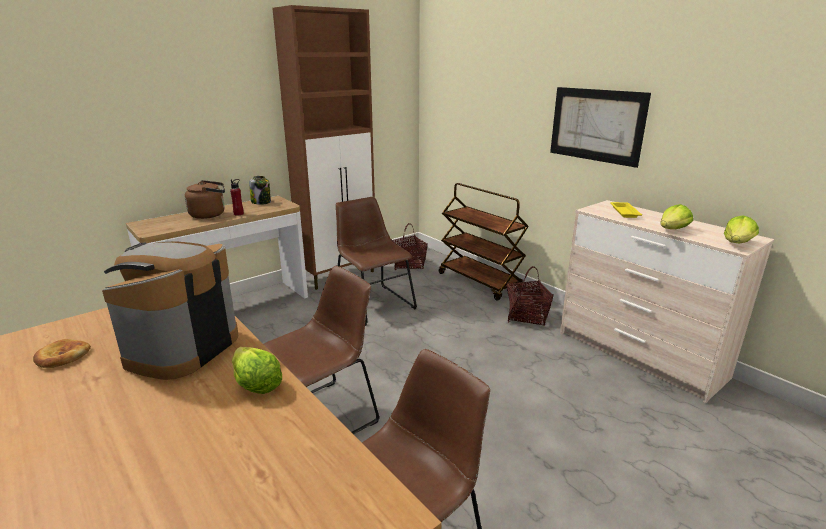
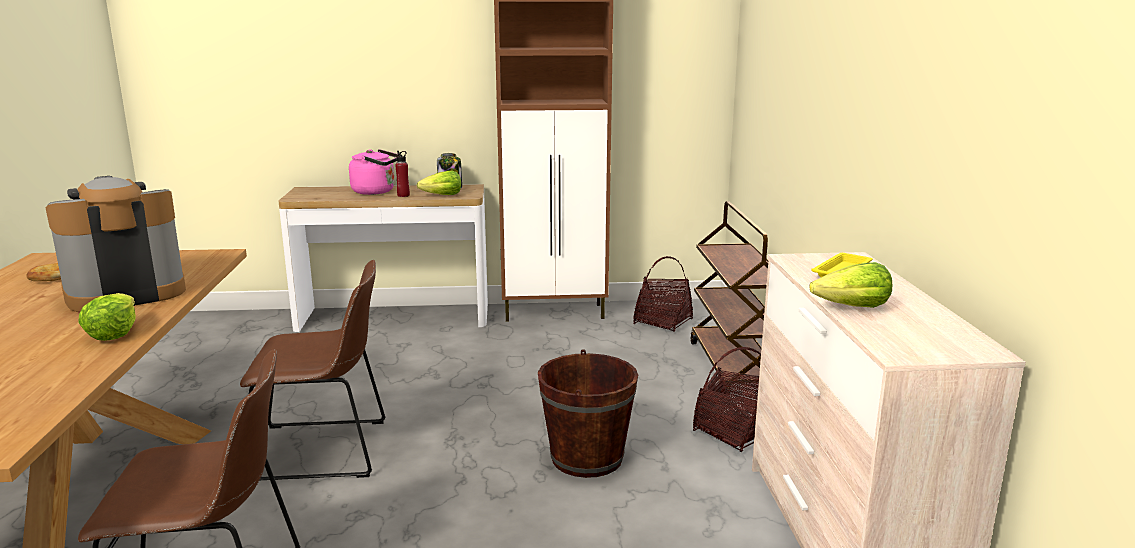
camera: 35 degrees right, 5 degrees down
brown kettle [185,180,225,219] -> pink kettle [349,149,398,195]
brown chair [336,197,417,326] -> none
picture [550,87,651,168] -> none
lettuce [724,215,759,243] -> lettuce moved to [417,171,461,195]
none -> brown bucket [538,349,638,478]

